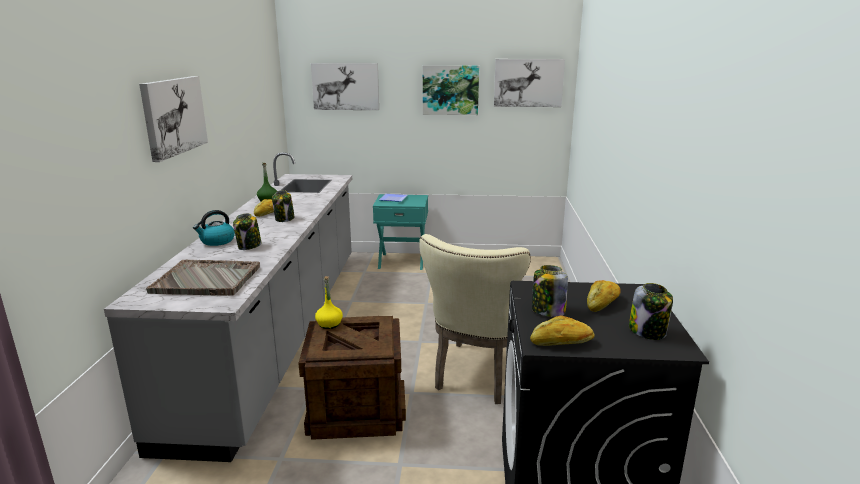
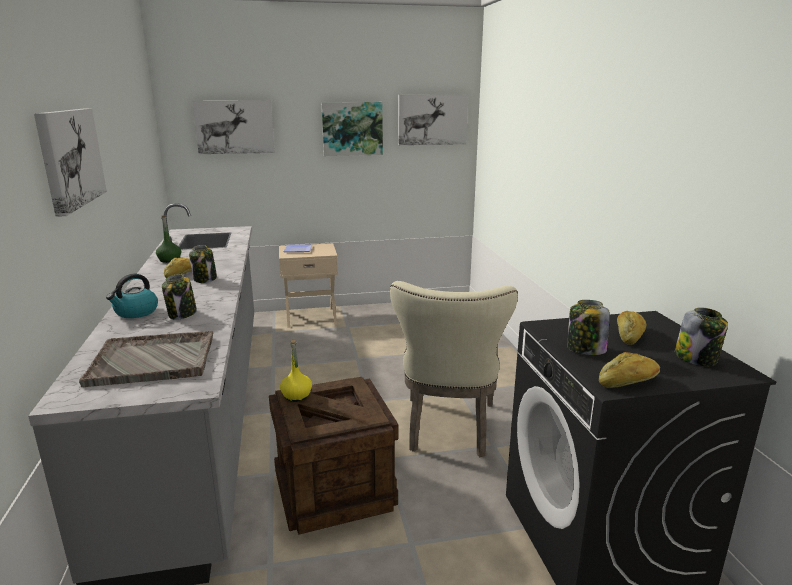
camera: 15 degrees left, 0 degrees up
turquoise nightstand [373,194,428,270] -> beige nightstand [279,243,338,328]

